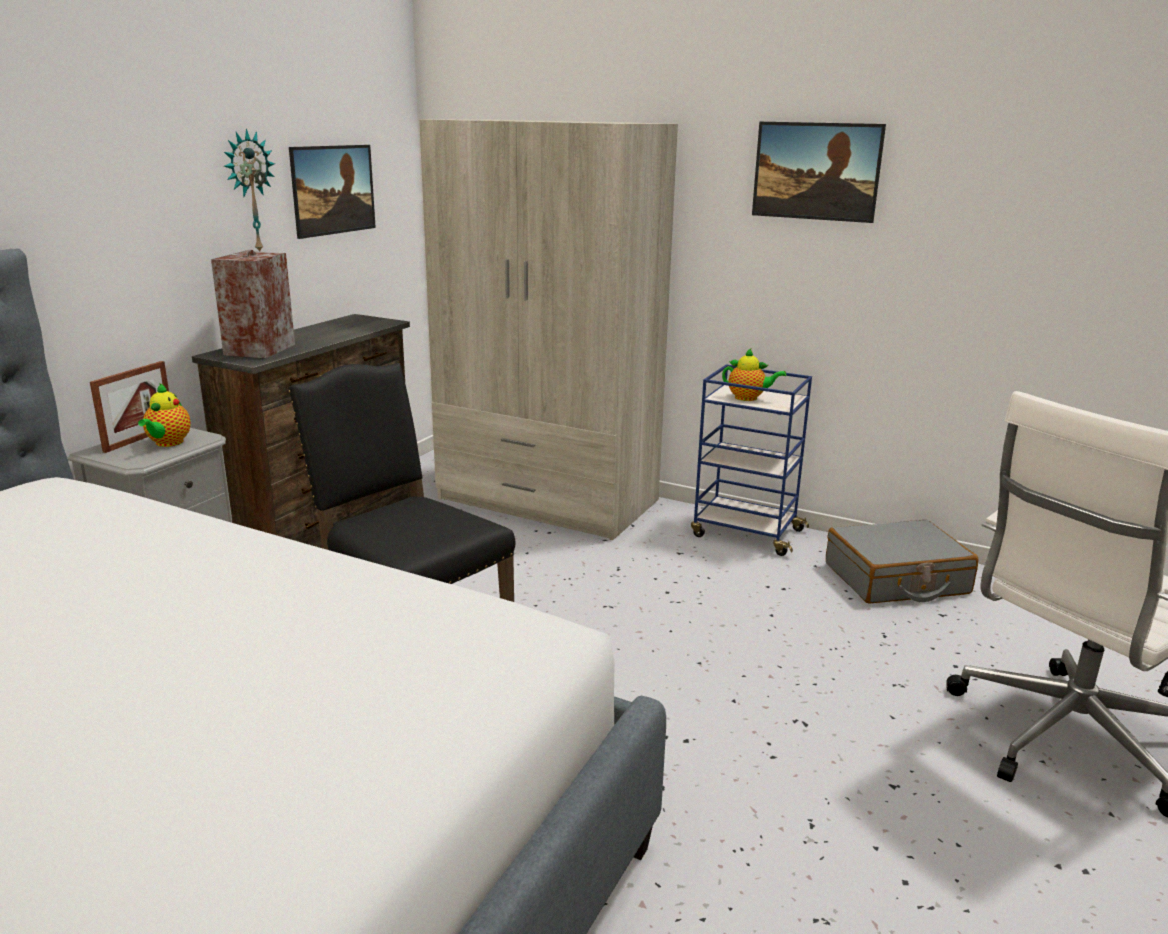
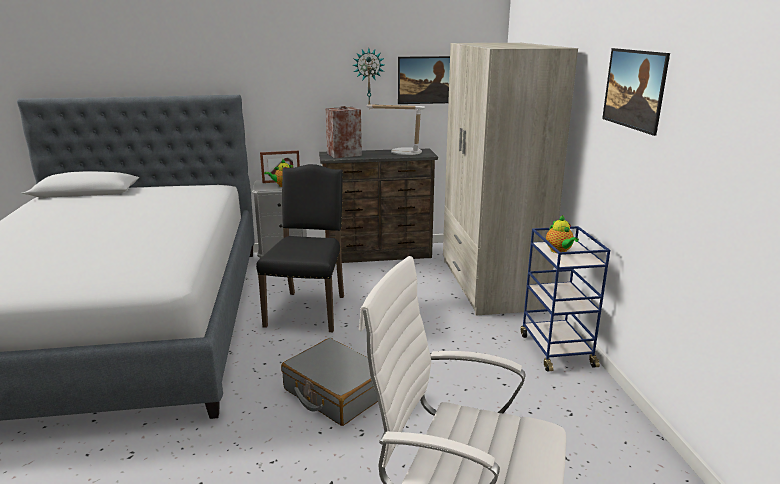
camera: 55 degrees right, 0 degrees up
grey suitcase [826,520,978,603] -> grey suitcase moved to [281,338,378,426]
none -> table lamp [367,104,425,155]

